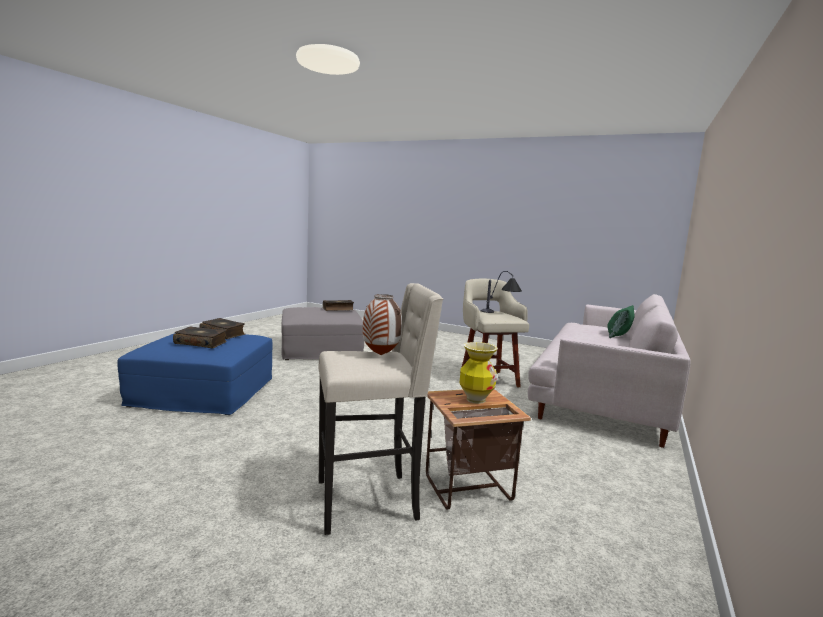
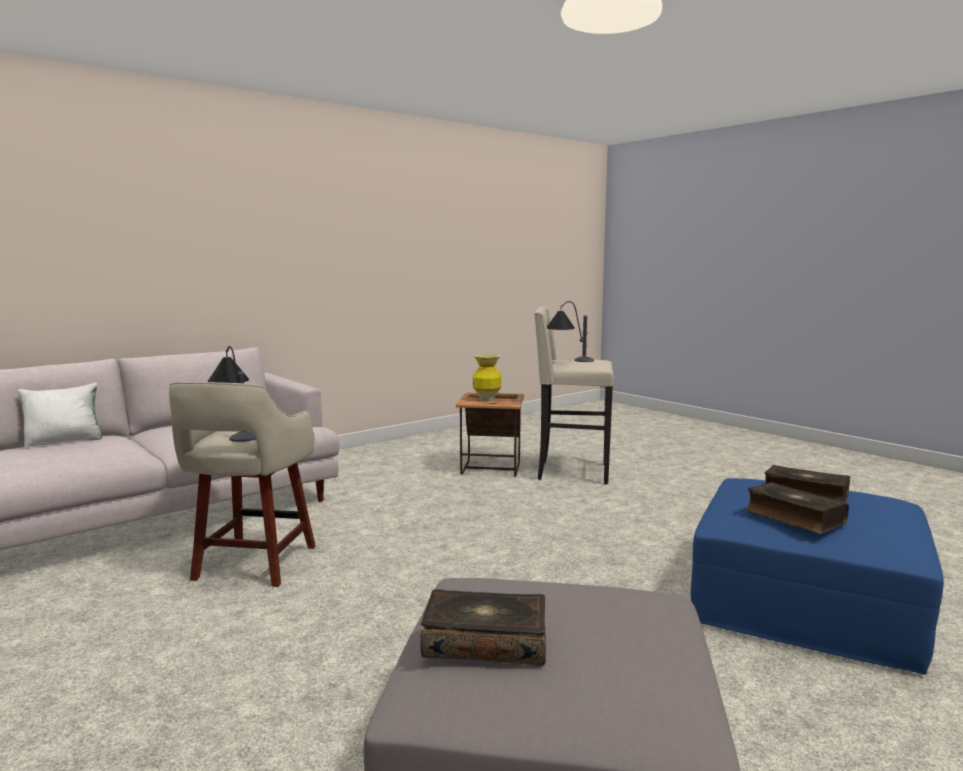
camera: 155 degrees left, 0 degrees up
vase [363,294,402,355] -> table lamp [547,301,594,362]
green pillow [607,305,635,338] -> white pillow [18,383,102,447]

